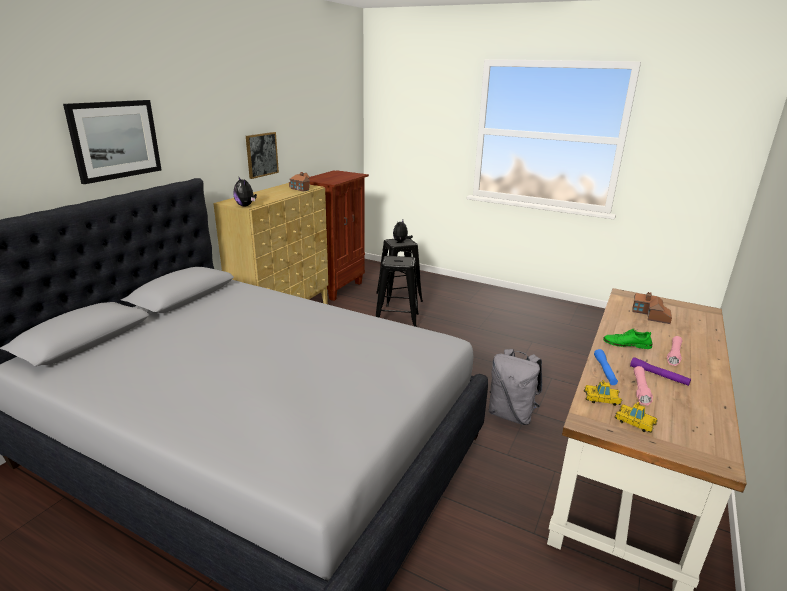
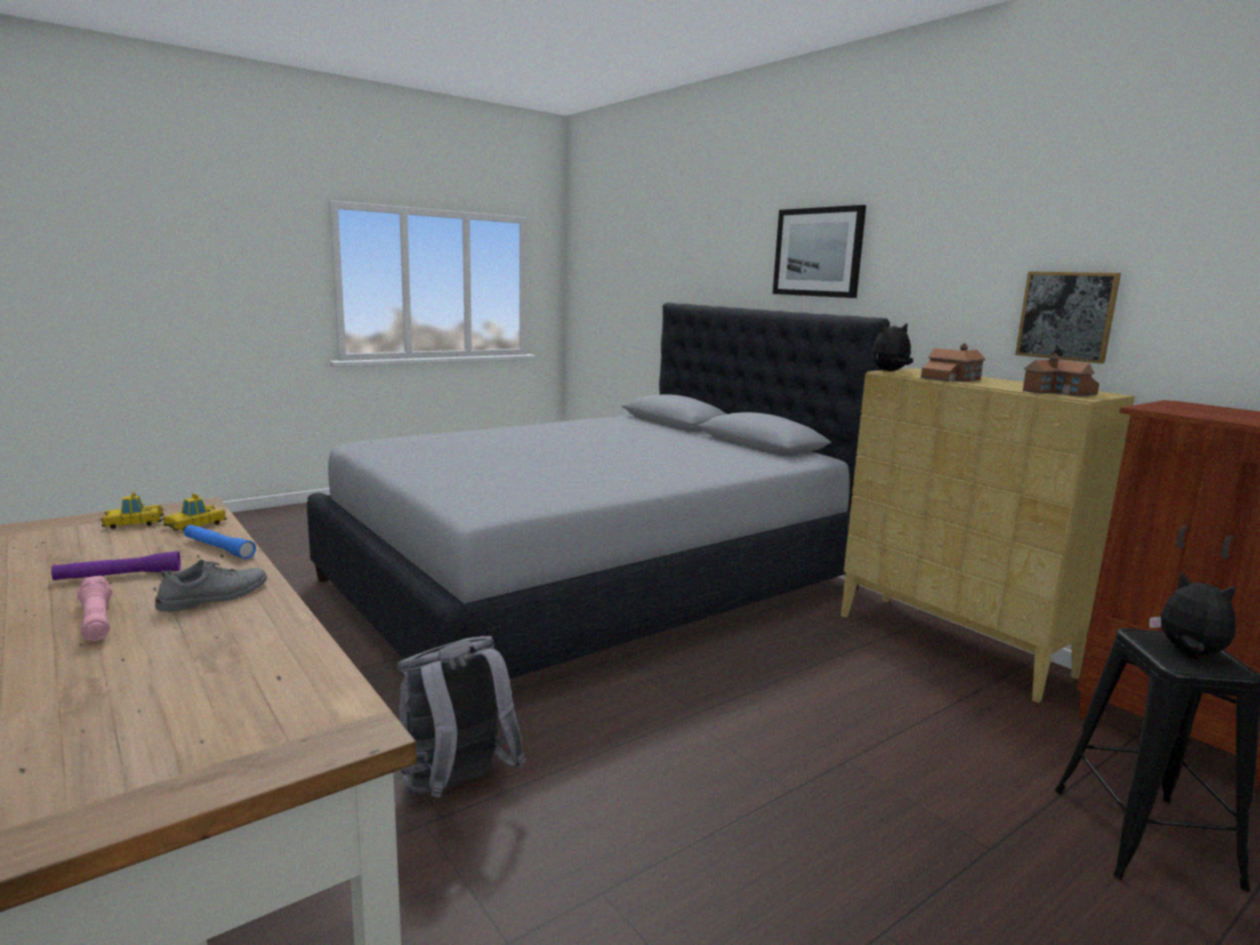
camera: 115 degrees right, 10 degrees down
black stool [376,256,419,327] -> none
green shoe [603,329,652,349] -> grey shoe [155,559,267,612]
toy house [632,292,672,324] -> toy house moved to [921,343,985,382]
pink flashlight [634,366,653,406] -> none

